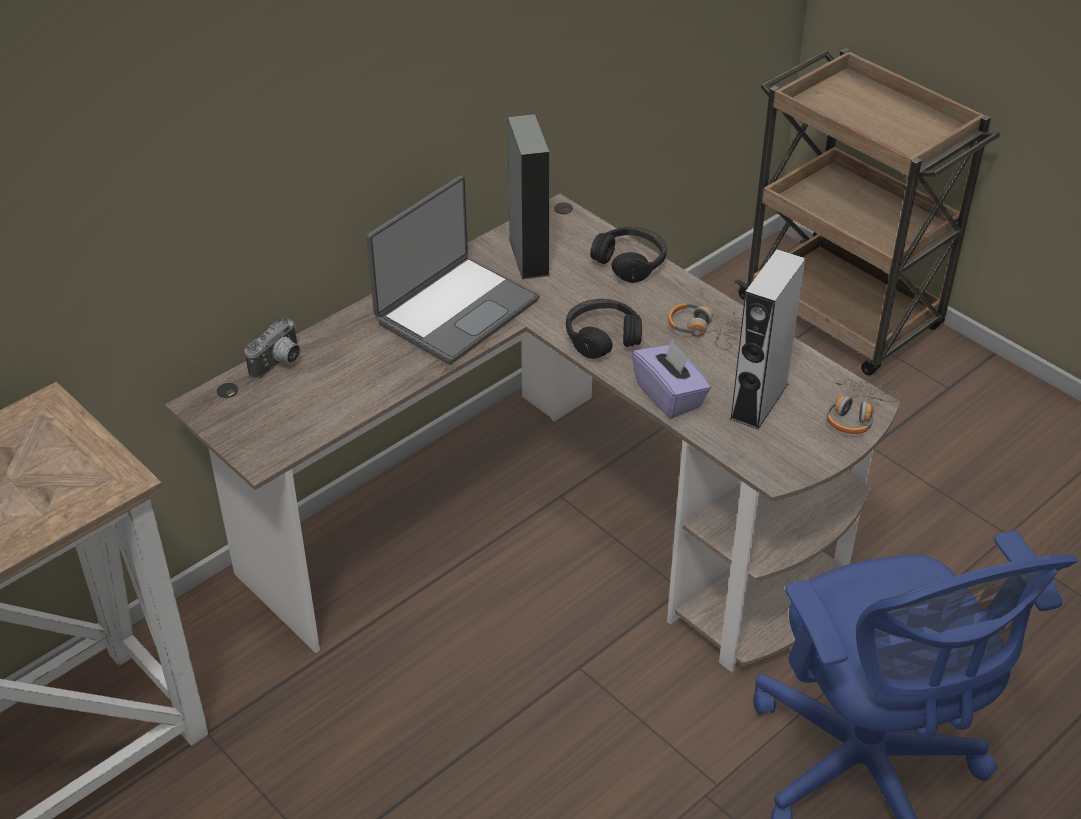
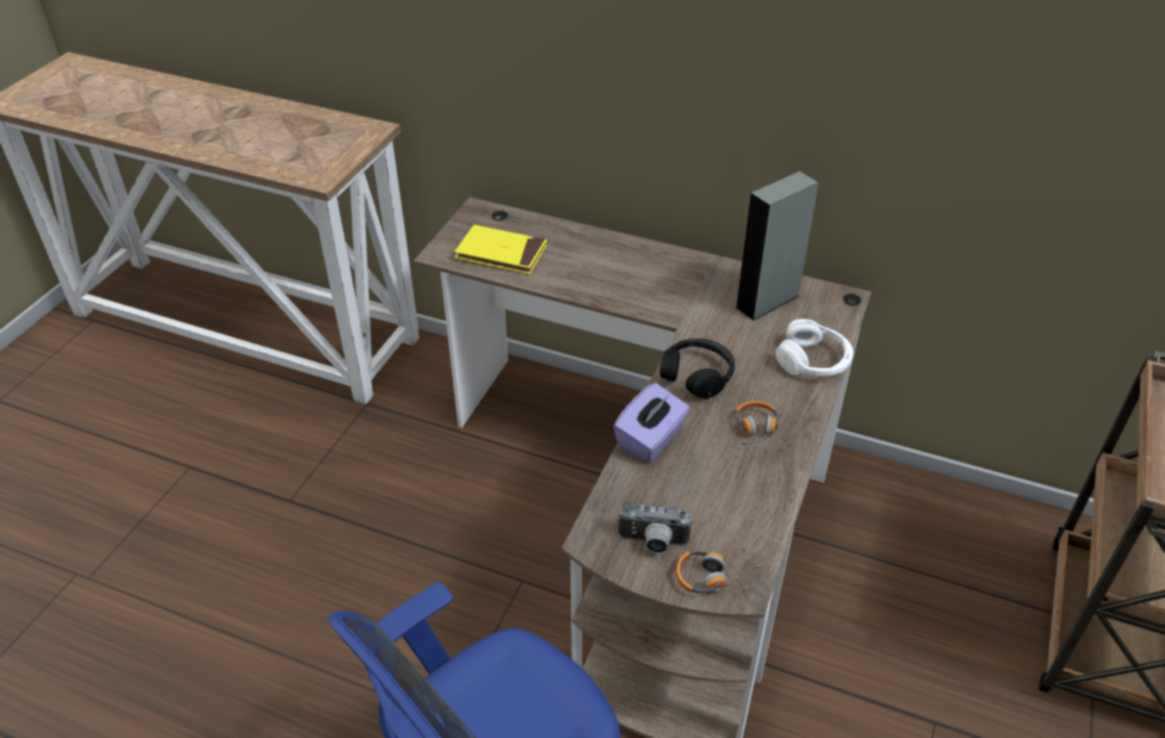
camera: 65 degrees right, 0 degrees up
camera [245,318,300,379] -> camera moved to [617,501,692,553]
laptop [367,175,540,365] -> none
black headphones [590,227,667,283] -> white headphones [776,319,853,376]
grey speaker [730,249,806,429] -> none
none -> yellow book [455,225,547,274]

